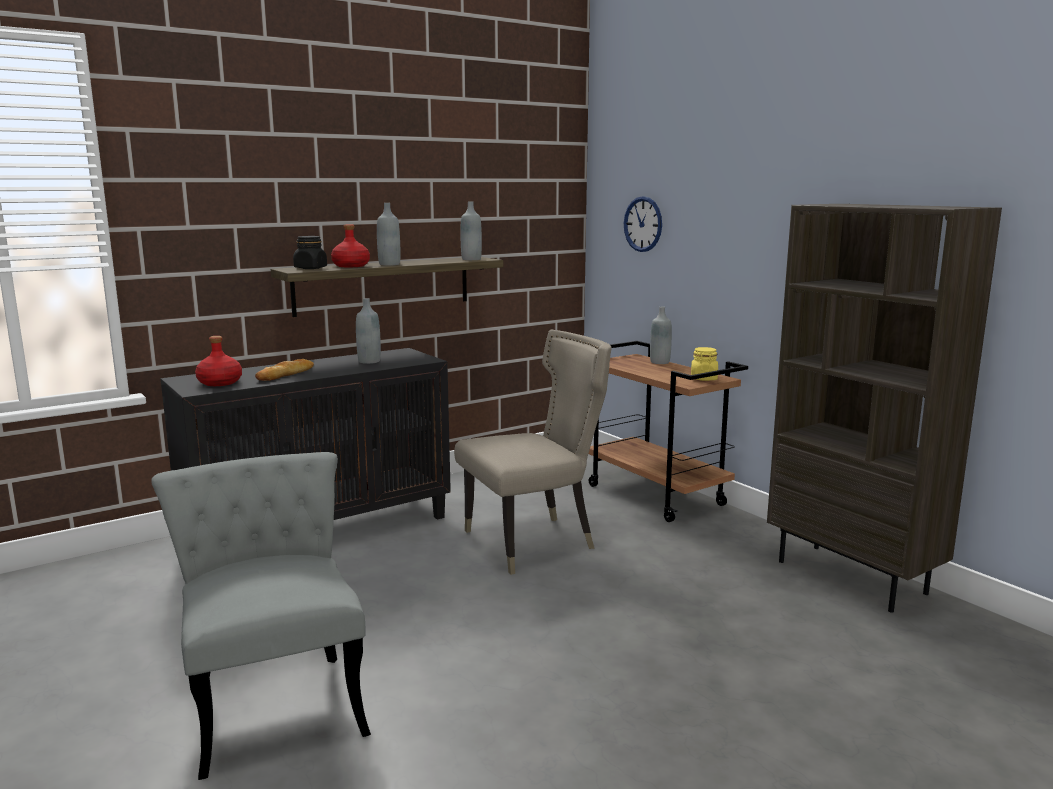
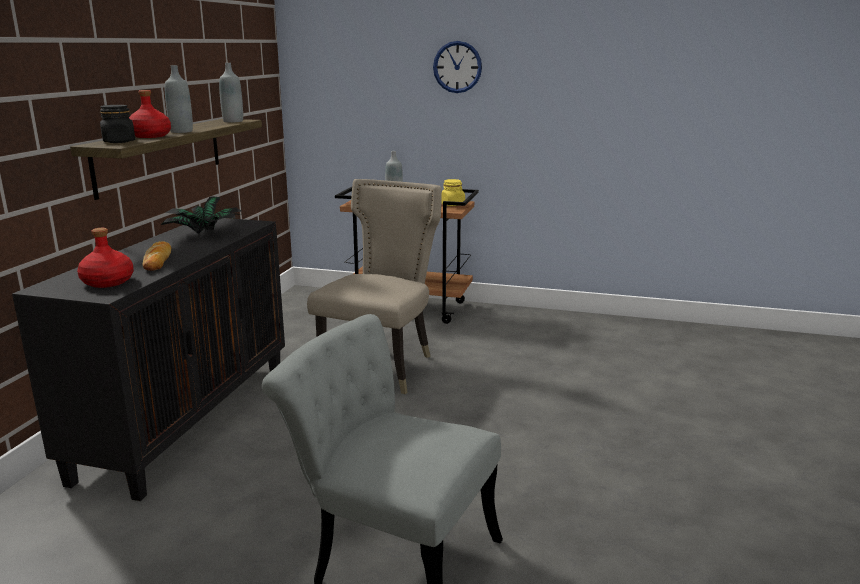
camera: 40 degrees left, 5 degrees up
grey bottle [356,298,381,364] -> potted plant [161,196,242,234]
wall clock [624,196,662,252] -> wall clock moved to [433,41,482,93]
brown bookcase [767,204,1002,613] -> none

